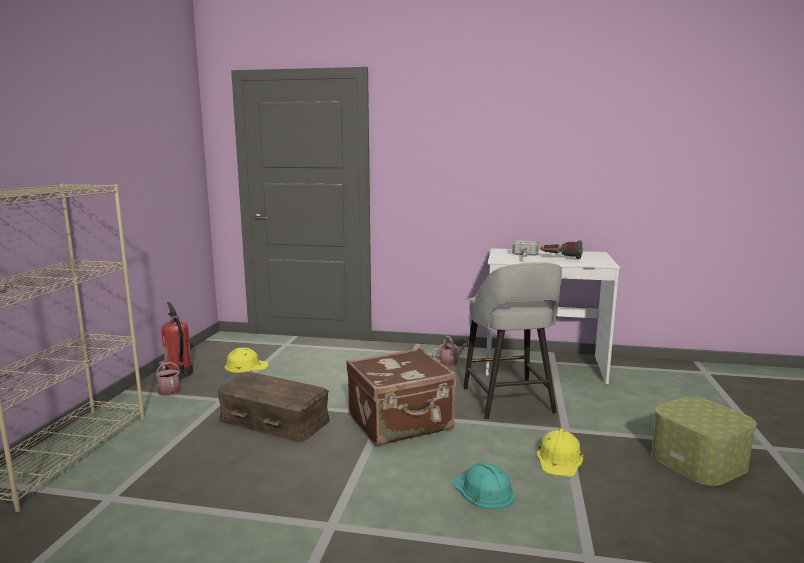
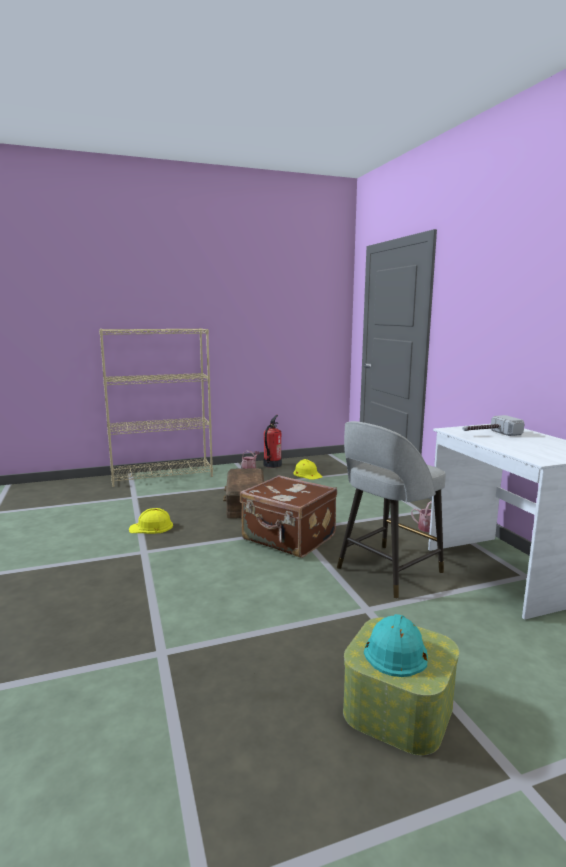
camera: 60 degrees right, 0 degrees up
turquoise hard hat [452,462,515,510] -> turquoise hard hat moved to [364,614,428,677]
yellow hard hat [537,429,583,477] -> yellow hard hat moved to [129,508,173,534]
flashlight [541,240,583,259] -> none

